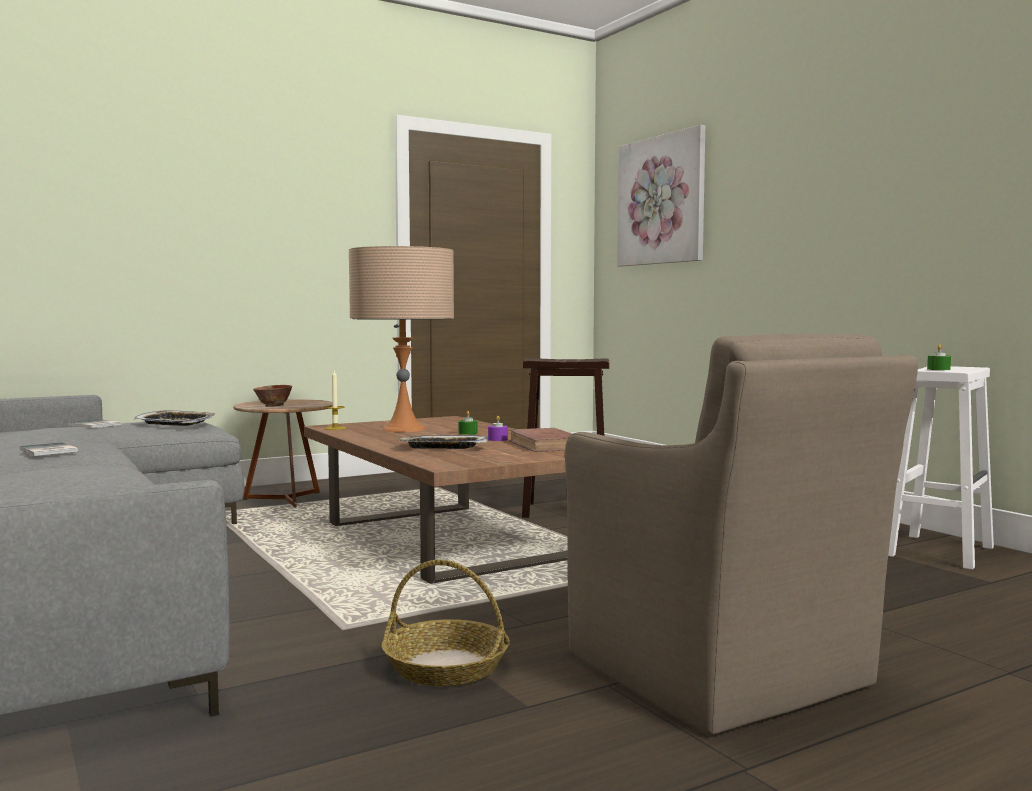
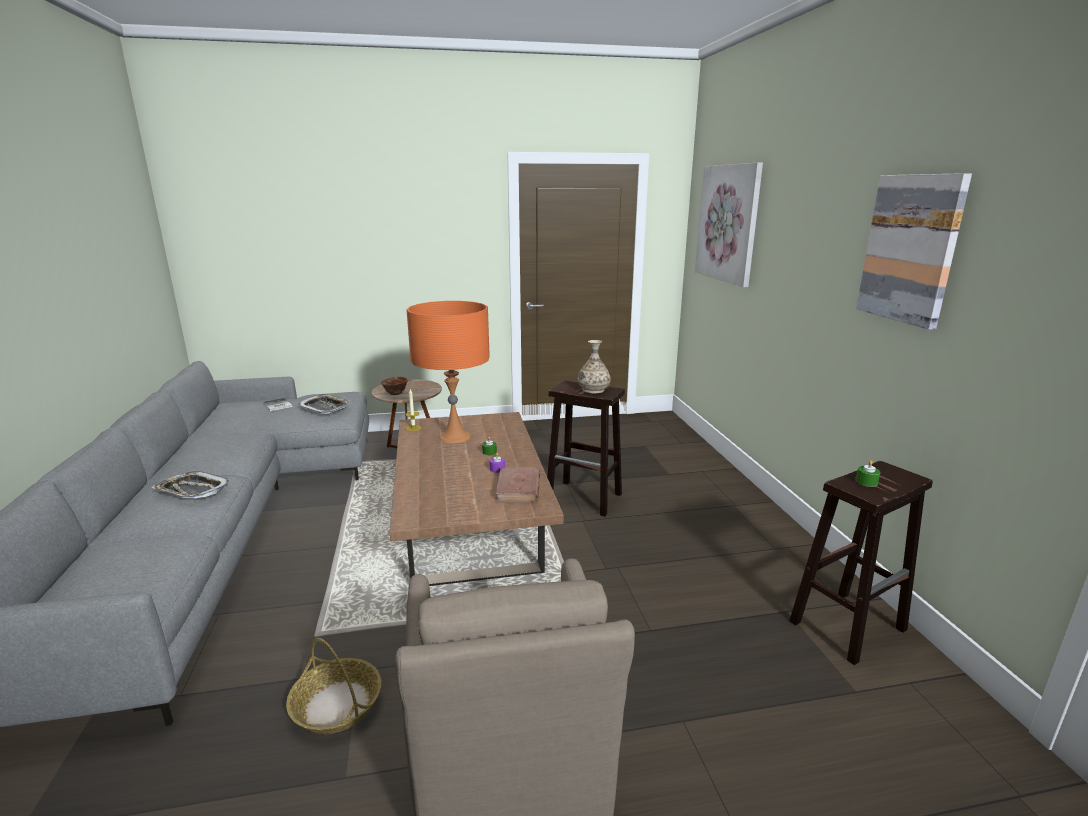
camera: 20 degrees right, 15 degrees up
book [20,442,78,456] -> none
beige table lamp [349,246,454,432] -> orange table lamp [406,301,490,443]
tray [397,435,488,449] -> tray moved to [152,471,231,499]
white stool [888,366,994,570] -> brown stool [789,461,933,665]
none -> vase [578,340,611,393]
none -> picture [856,173,972,330]

